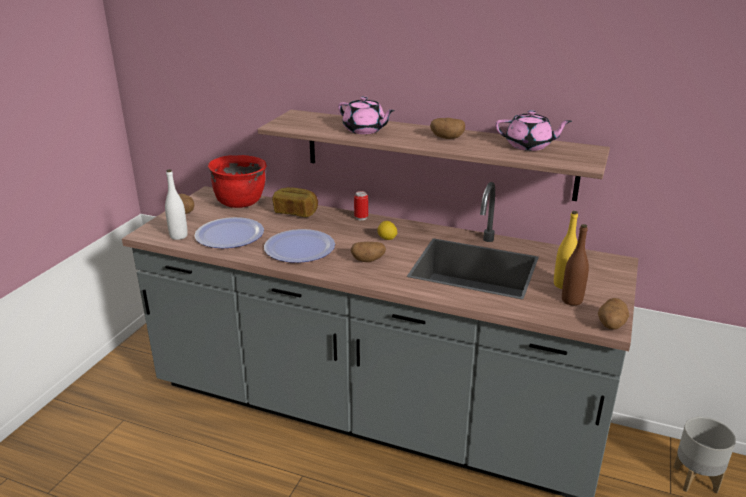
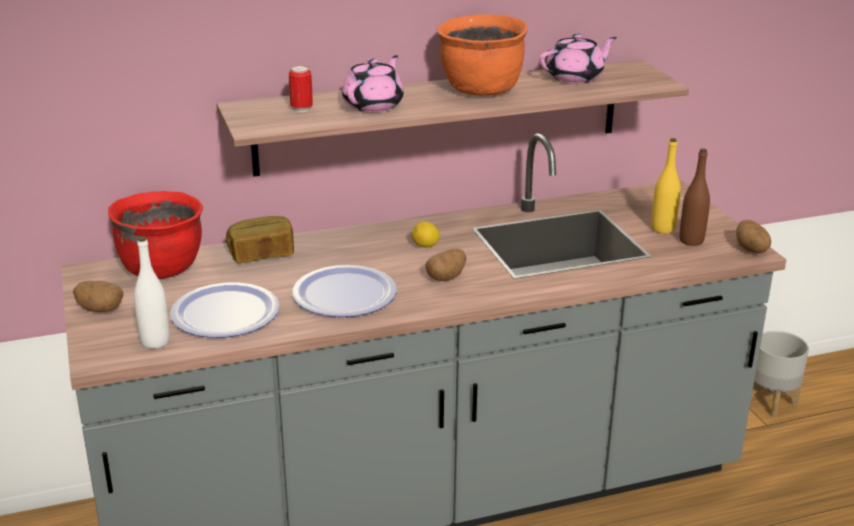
camera: 40 degrees left, 0 degrees up
pink teapot [338,96,395,134] -> pink teapot turned 60 degrees counterclockwise [342,55,404,112]
can [354,191,368,220] -> can moved to [289,66,313,112]
potato [430,118,465,139] -> orange cooking pot [437,14,528,96]

